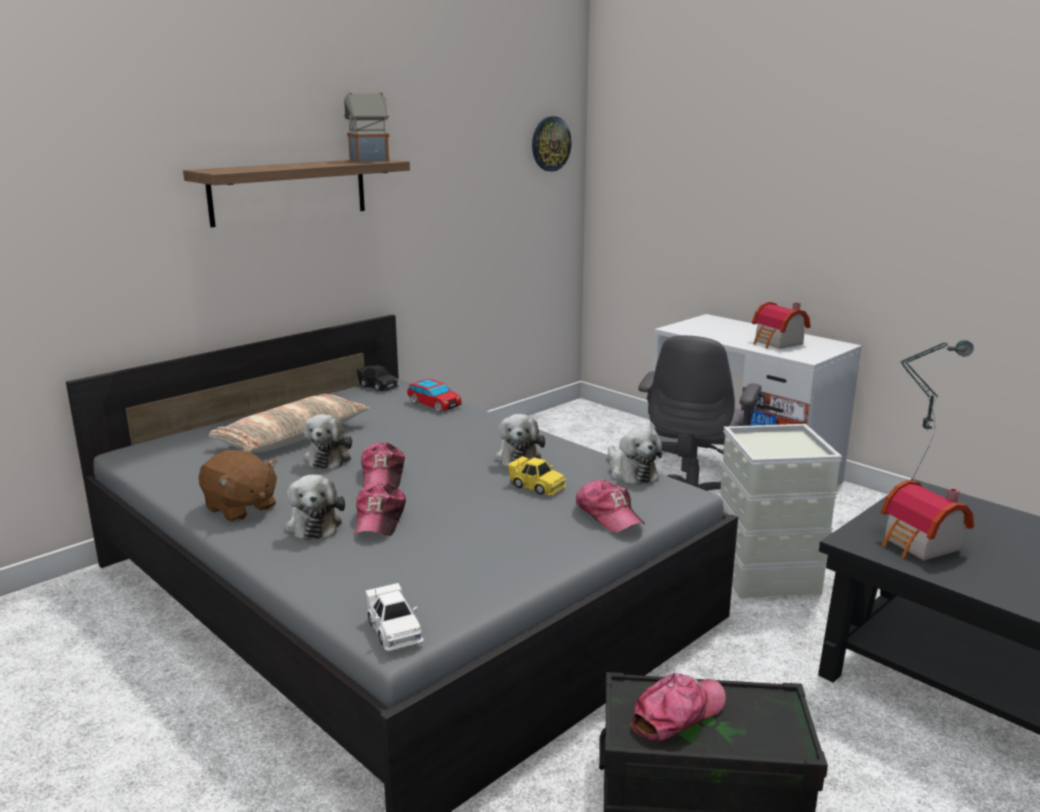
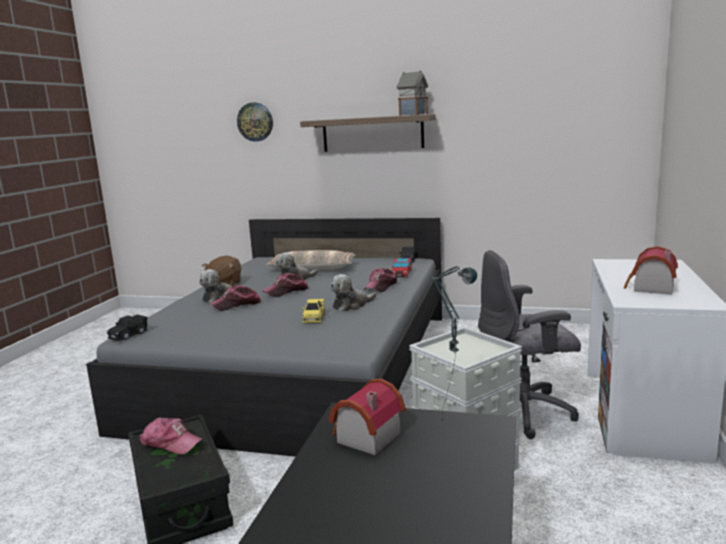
camera: 60 degrees right, 5 degrees down
white toy car [365,583,424,651] -> black toy car [107,314,148,341]
wall clock [532,116,572,172] -> wall clock moved to [237,102,273,142]
cap [576,479,645,533] -> cap moved to [364,268,397,292]
plush toy [608,427,662,485] -> none

